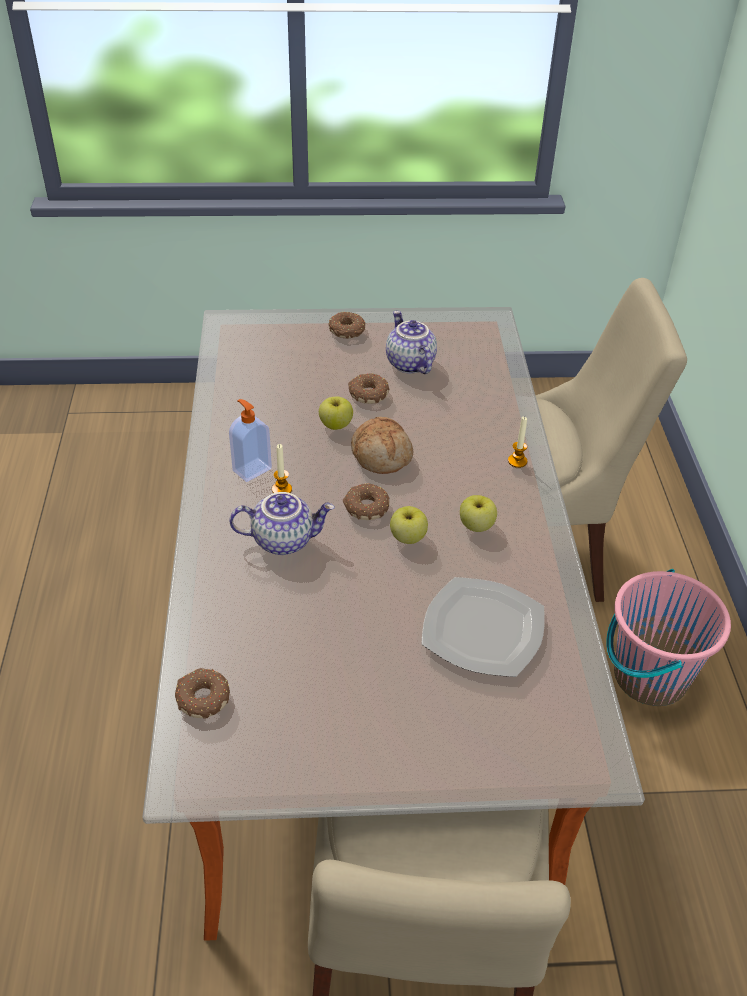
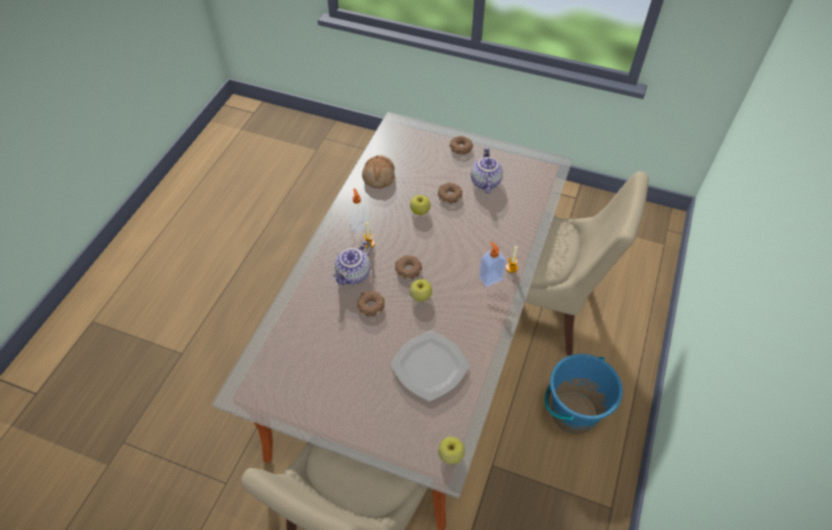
camera: 25 degrees right, 10 degrees up
donut [175,668,230,719] -> donut moved to [357,291,385,317]
teapot [229,492,335,555] -> teapot turned 105 degrees clockwise [332,241,371,285]
bread [351,417,413,474] -> bread moved to [362,155,395,188]
apple [460,495,497,532] -> apple moved to [438,437,465,464]
pink bucket [606,569,731,706] -> blue bucket [544,354,623,434]
none -> soap dispenser [479,242,506,287]

